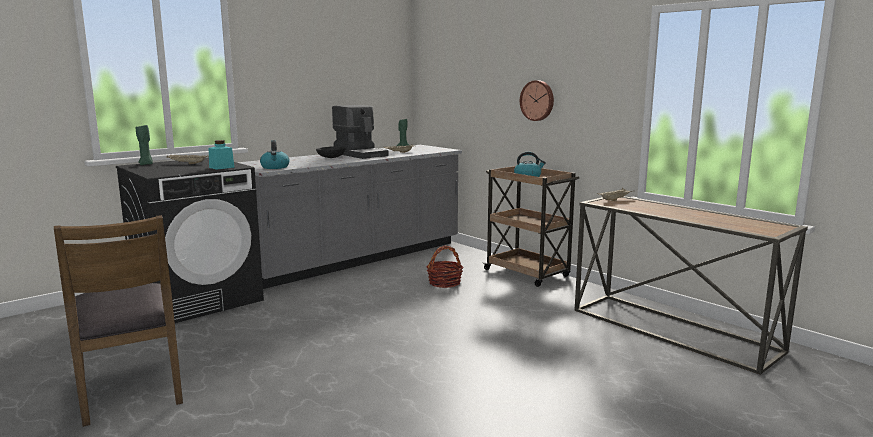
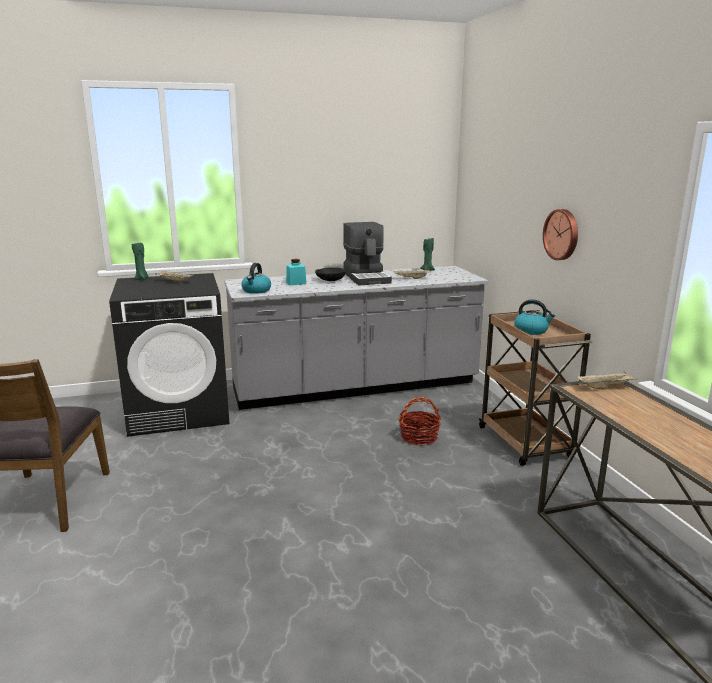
camera: 25 degrees right, 5 degrees up
turquoise jar [209,140,234,170] -> turquoise jar moved to [286,259,306,285]

